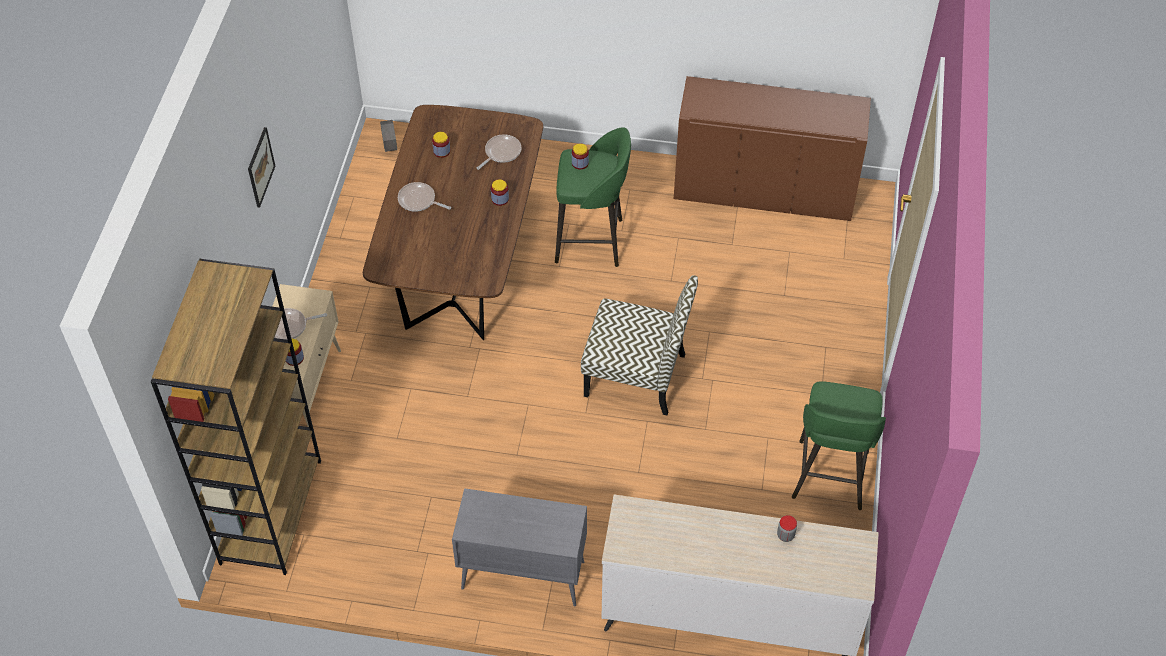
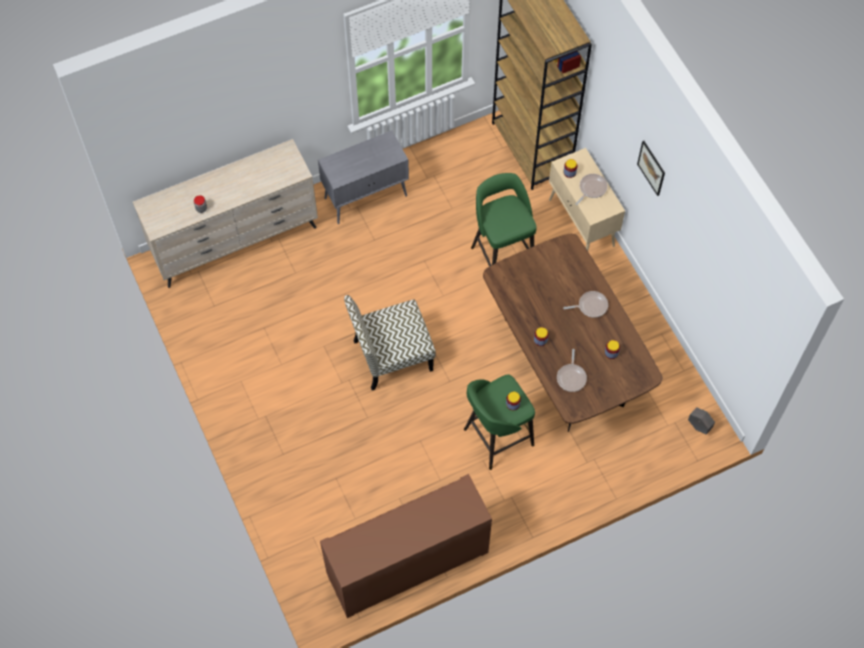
camera: 145 degrees right, 10 degrees up
green stool [792,381,886,510] -> green stool moved to [471,173,537,267]

